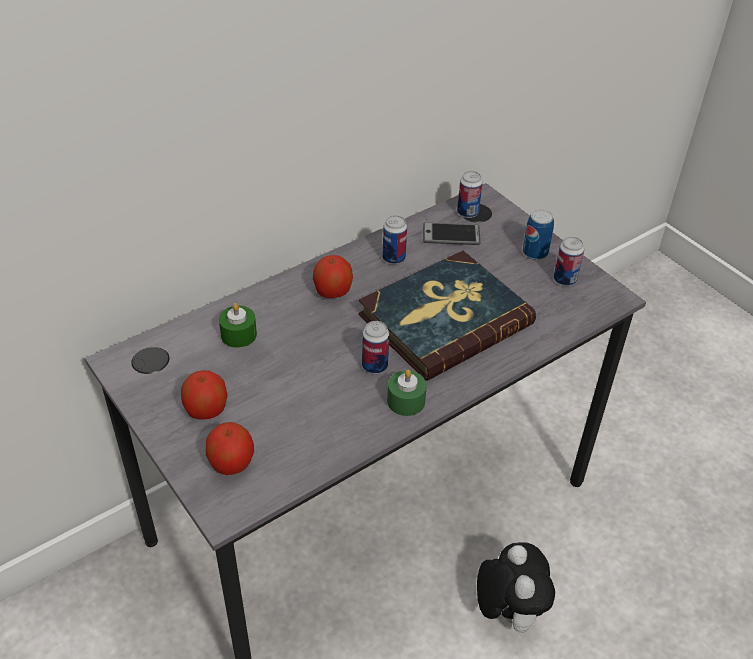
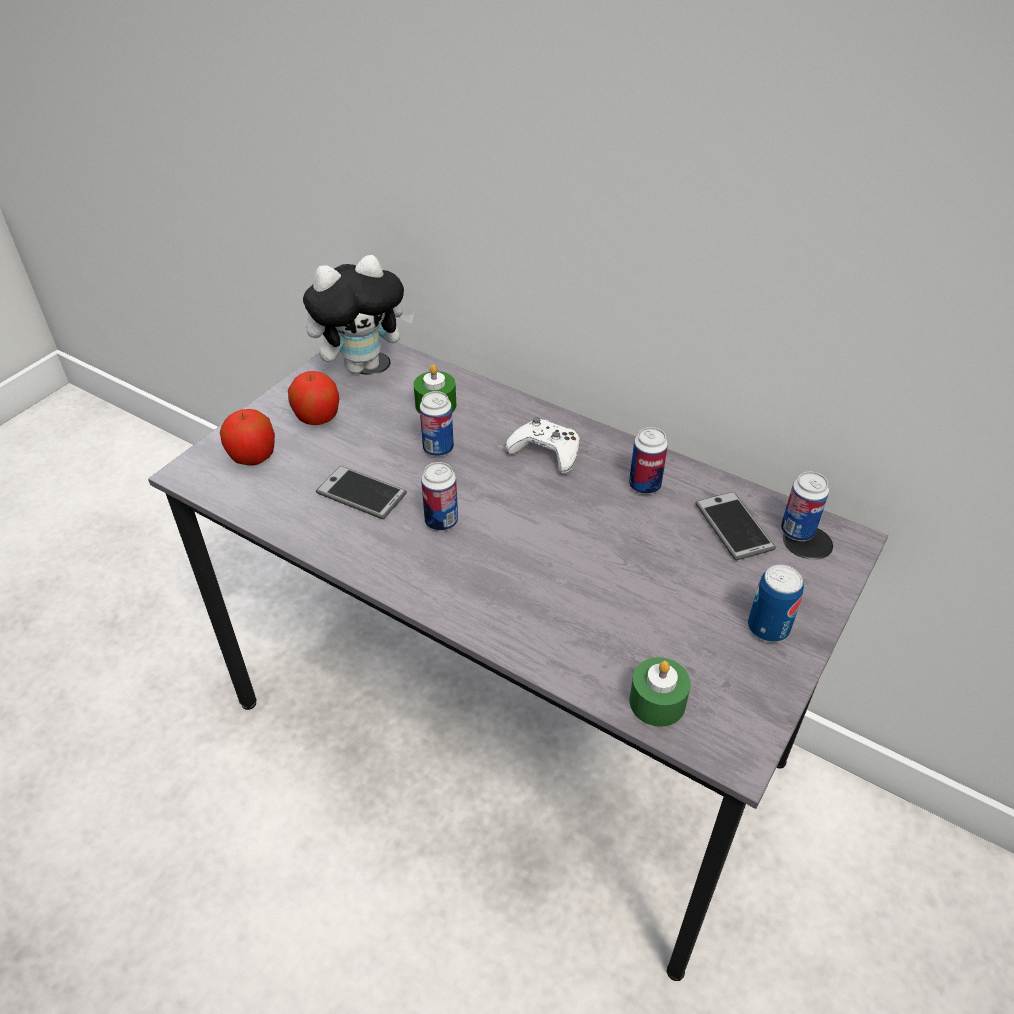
camera: 70 degrees right, 0 degrees up
apple [313,255,353,298] -> white game controller [505,417,580,475]
book [359,251,536,381] -> none
green candle [387,370,427,416] -> green candle moved to [629,657,691,727]
plush toy [477,542,555,633] -> plush toy moved to [303,255,415,374]
can [554,237,584,286] -> can moved to [420,391,454,457]
none -> phone [316,466,407,519]

